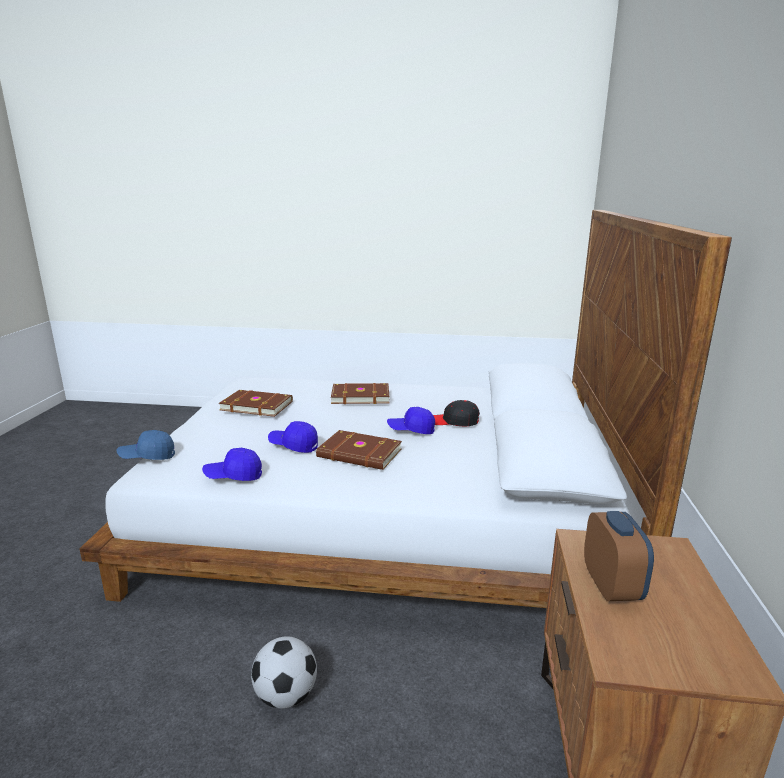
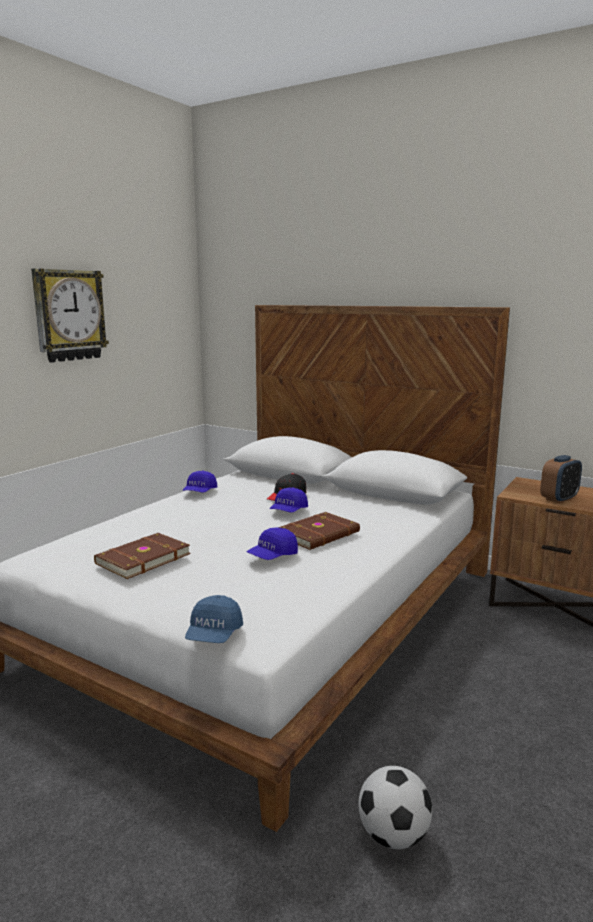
camera: 65 degrees left, 5 degrees down
blue cap [202,448,262,481] -> blue cap moved to [182,470,217,493]
football [251,636,317,709] -> football moved to [358,766,432,849]
brown book [331,383,389,404] -> none
alarm clock [584,511,654,601] -> alarm clock turned 120 degrees clockwise [540,455,582,503]
none -> wall clock [31,269,109,363]

